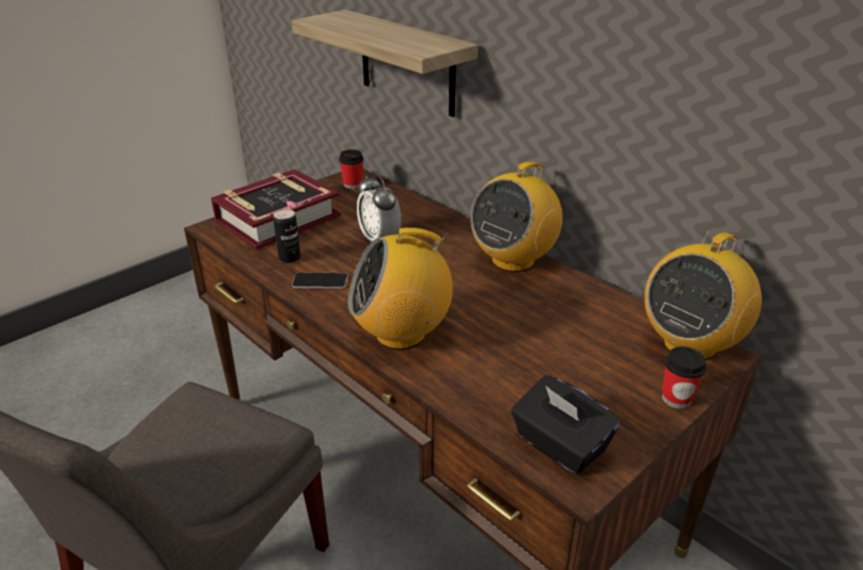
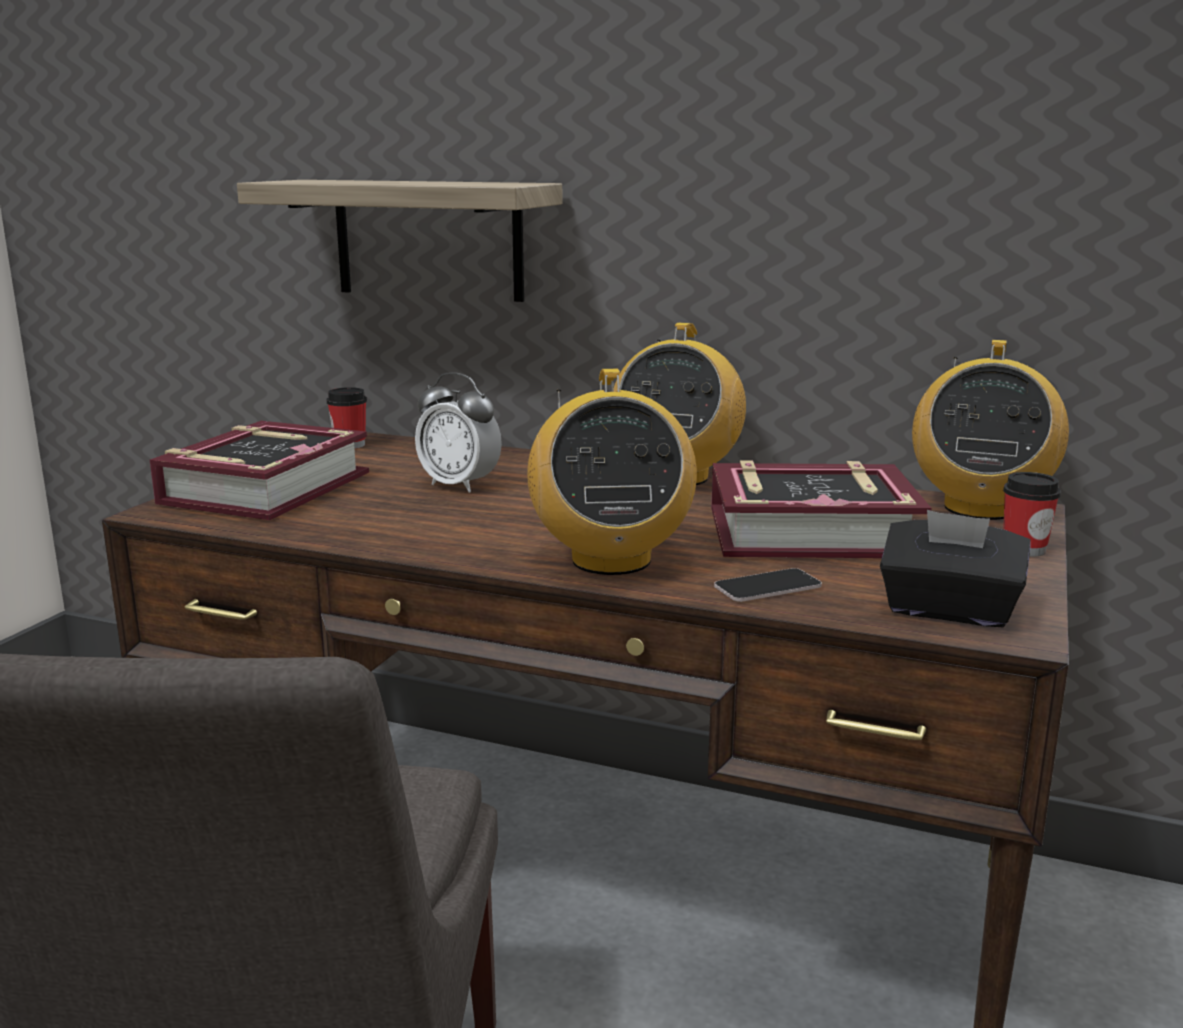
camera: 25 degrees left, 15 degrees down
can [273,209,301,263] -> none
phone [292,272,348,289] -> phone moved to [714,568,822,602]
radio [348,228,453,350] -> radio turned 60 degrees counterclockwise [527,369,697,575]
none -> book [711,460,932,558]

